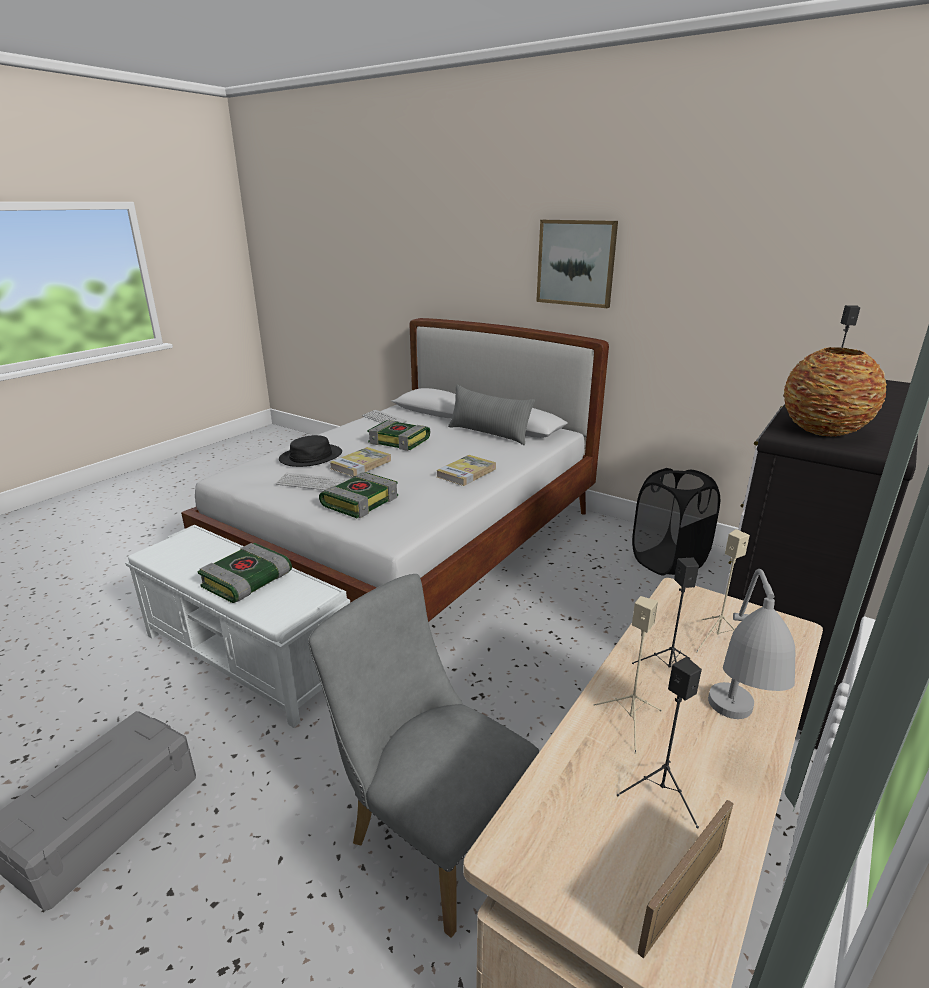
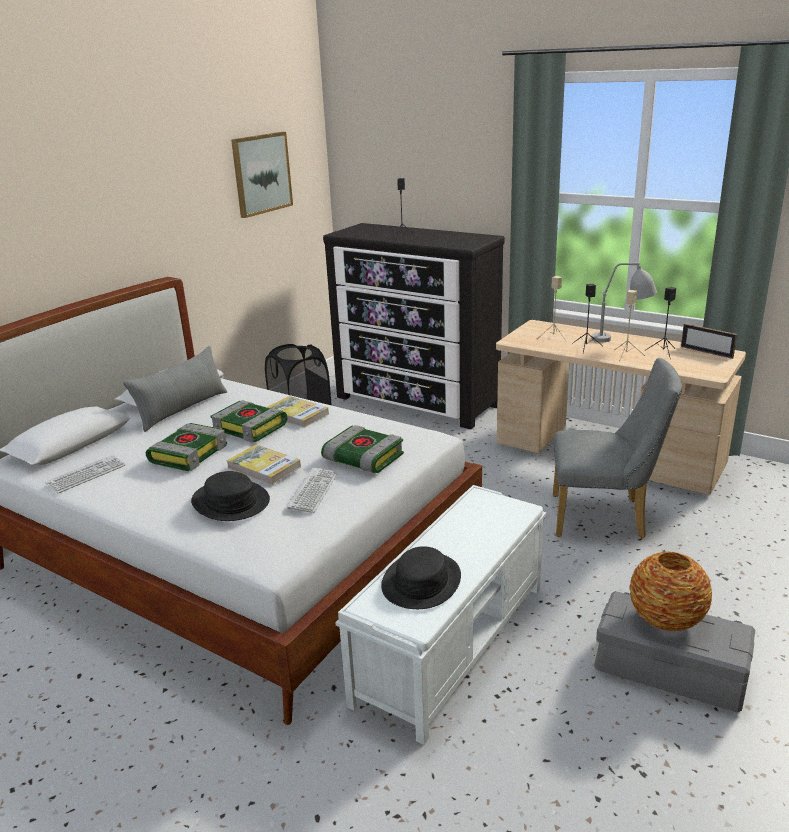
camera: 90 degrees left, 0 degrees up
book [197,543,292,603] -> book moved to [211,401,287,443]
grey chair [308,574,540,938] -> grey chair turned 120 degrees counterclockwise [553,358,682,538]
picture [536,220,618,308] -> picture moved to [231,132,293,218]
vase [783,347,887,437] -> vase moved to [629,551,712,631]
none -> black hat [381,546,461,609]

